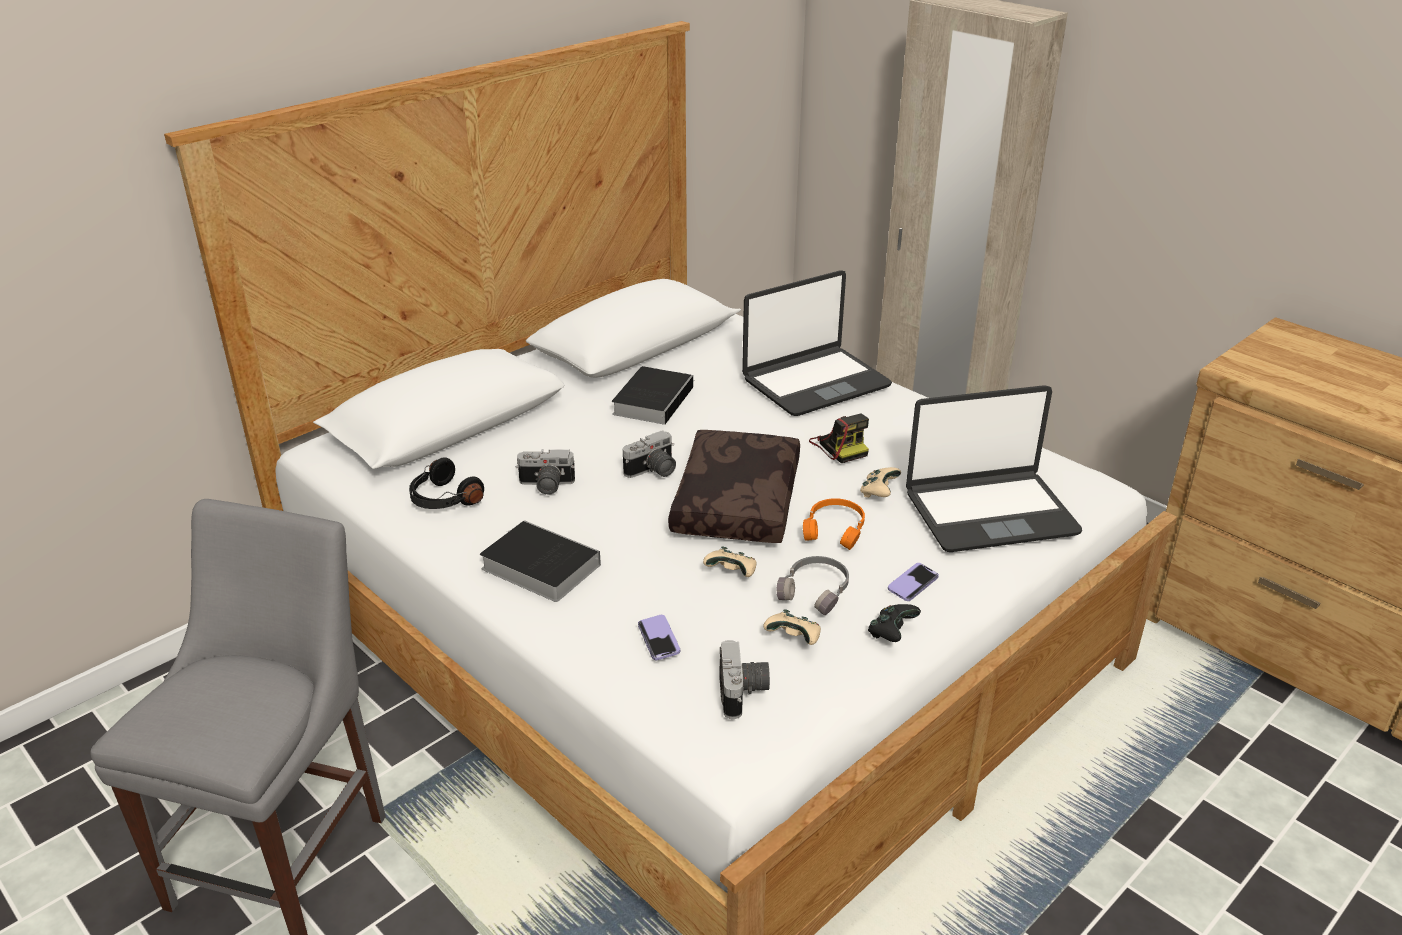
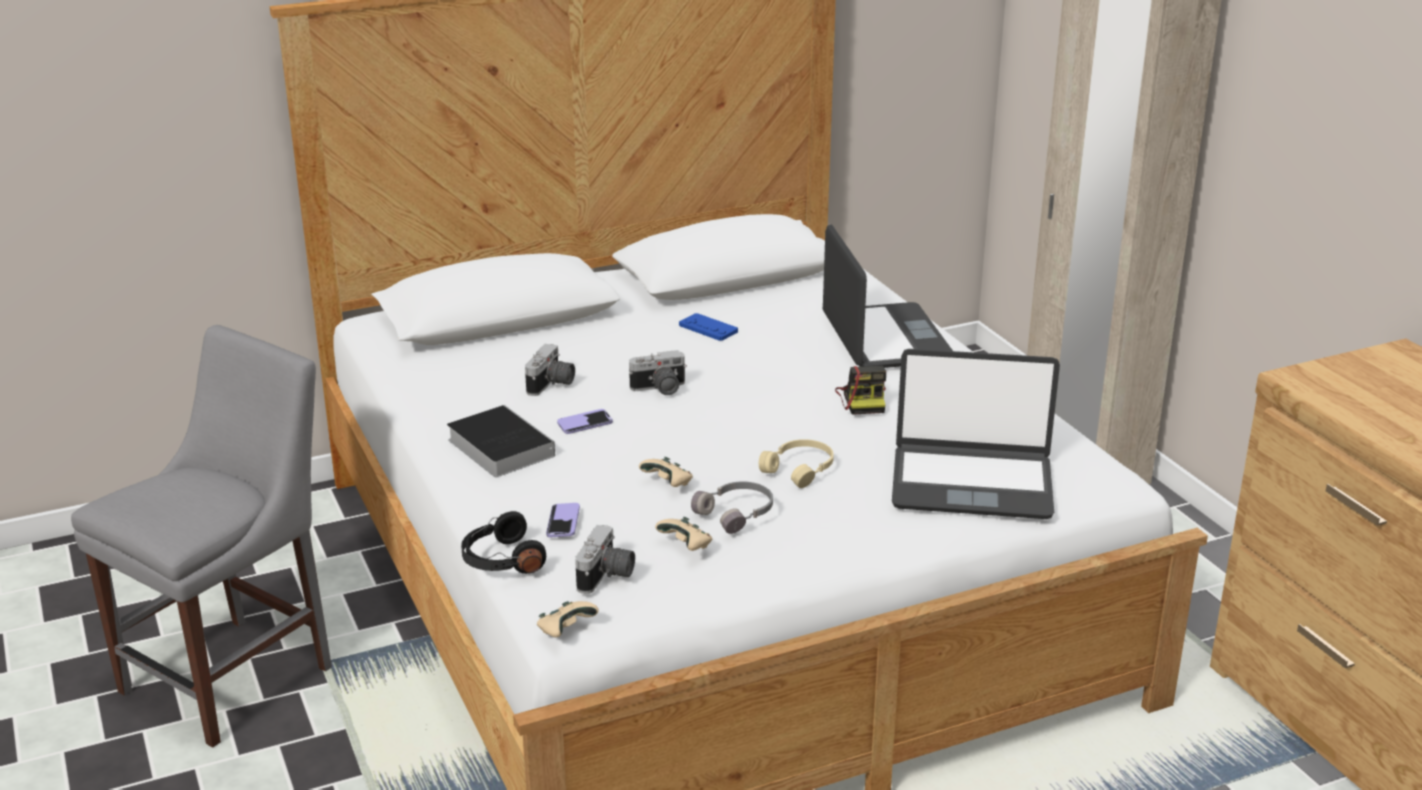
camera: 20 degrees right, 5 degrees down
black headphones [409,457,484,509] -> black headphones moved to [461,511,546,574]
camera [516,450,575,495] -> camera turned 90 degrees counterclockwise [525,344,575,396]
book [612,366,695,425] -> blue game controller [679,313,738,341]
brown pillow [668,430,800,543] -> none
laptop [742,270,892,416] -> laptop turned 90 degrees counterclockwise [823,225,953,368]
orange headphones [803,498,865,550] -> beige headphones [759,439,834,488]
beige game controller [860,467,901,498] -> beige game controller moved to [537,601,599,637]
black game controller [868,604,921,642] -> none
phone [888,563,939,601] -> phone moved to [557,409,613,434]

